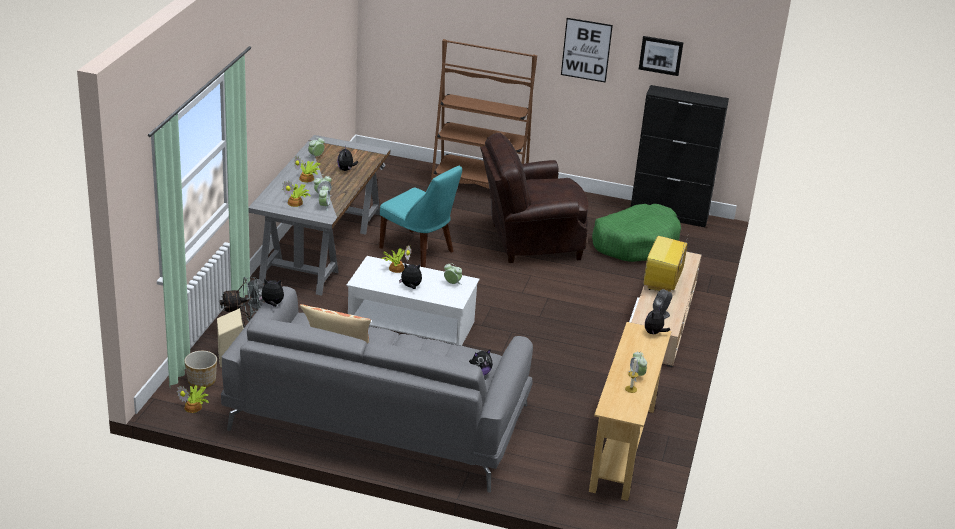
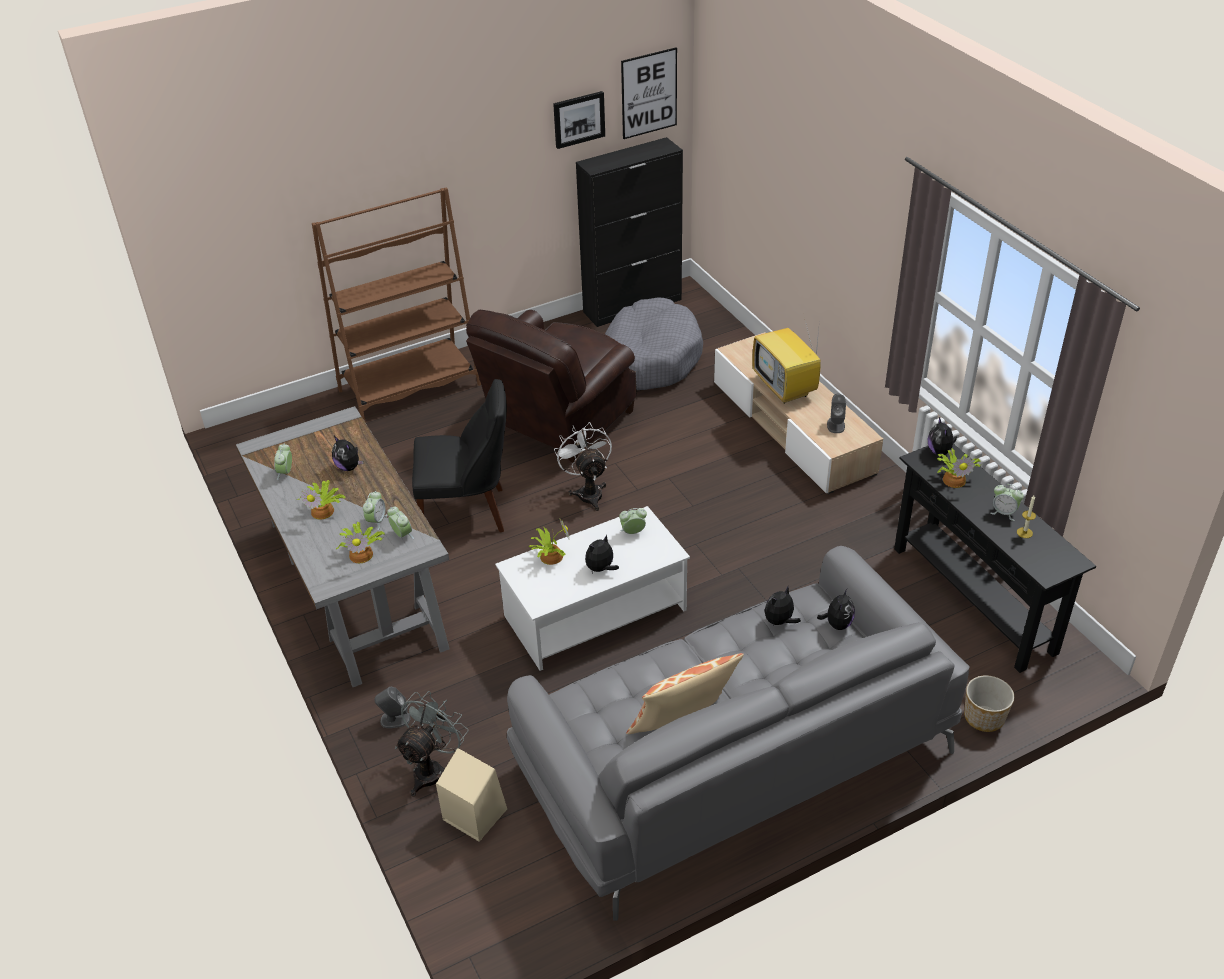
camera: 40 degrees left, 10 degrees up
potted plant [177,385,209,413] -> potted plant moved to [937,449,980,488]
planter [184,351,217,388] -> planter moved to [964,675,1014,732]
plush toy [259,279,284,307] -> plush toy moved to [764,587,801,626]
turquoise chair [379,166,462,267] -> black chair [412,379,507,532]
picture [561,18,613,83] -> picture moved to [621,47,677,139]
beige console table [589,322,672,501] -> black console table [894,444,1096,673]
green dog bed [592,204,681,262] -> grey dog bed [605,297,703,390]
none -> white fan [554,422,612,511]

